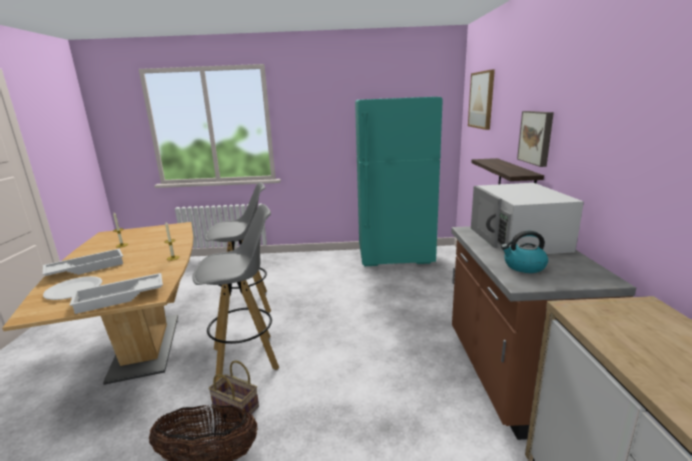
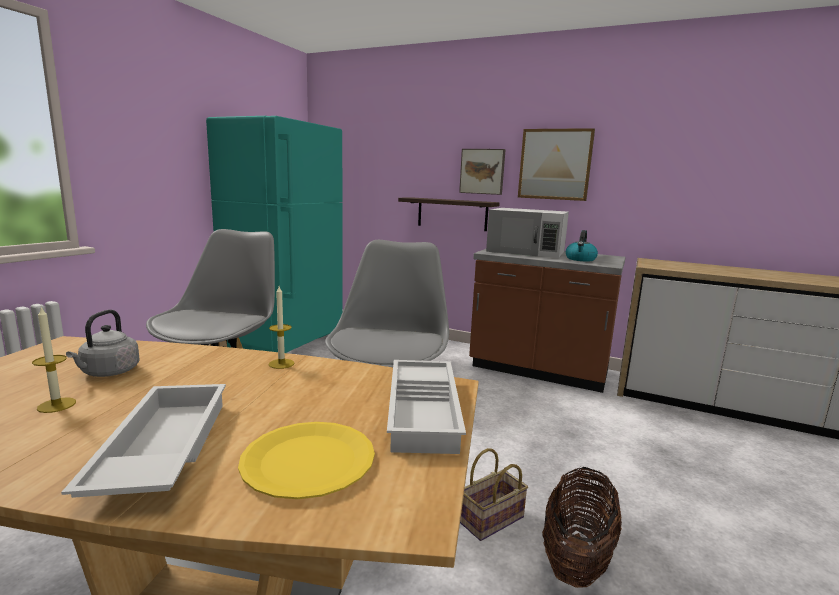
camera: 65 degrees left, 5 degrees down
white plate [43,276,102,300] -> yellow plate [238,422,375,499]
picture [468,70,495,130] -> picture moved to [518,128,595,201]
none -> grey kettle [66,310,140,377]

